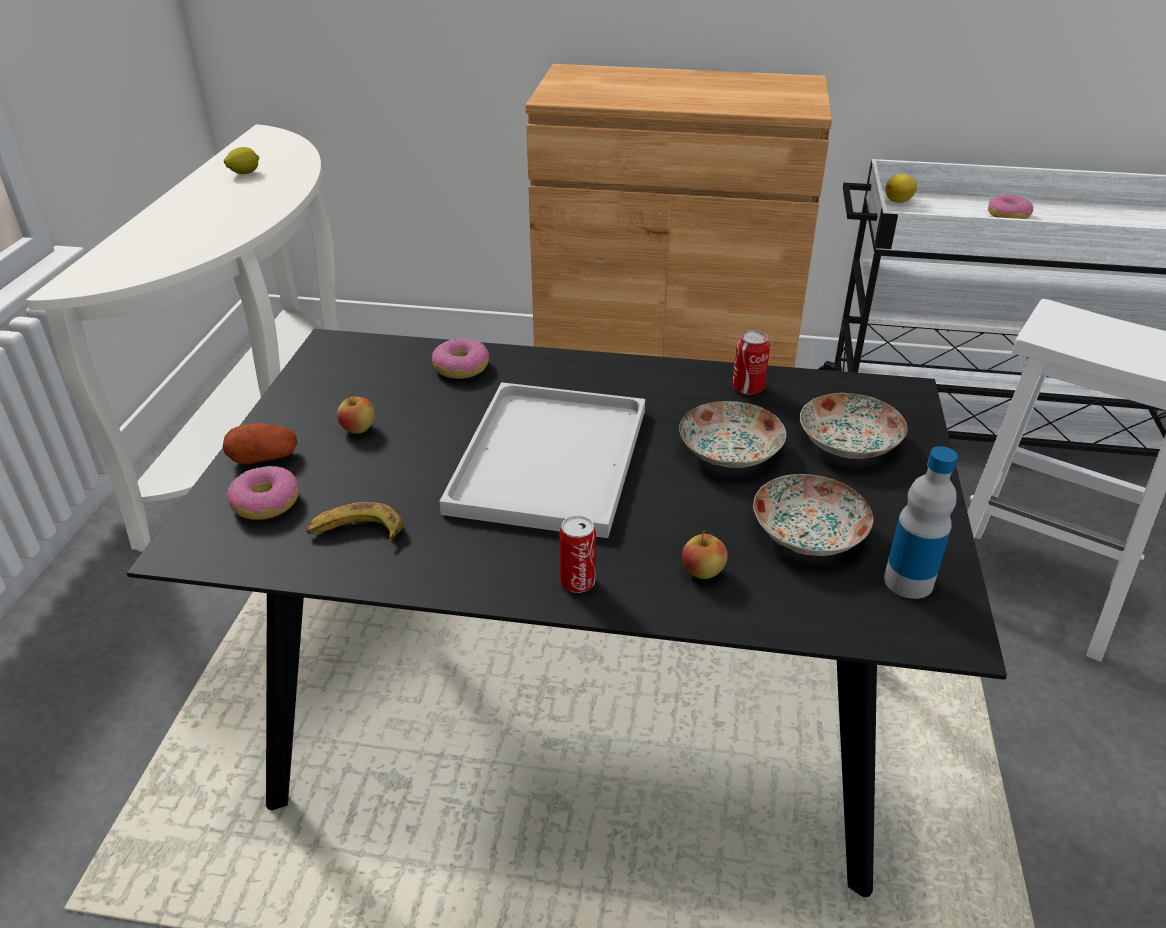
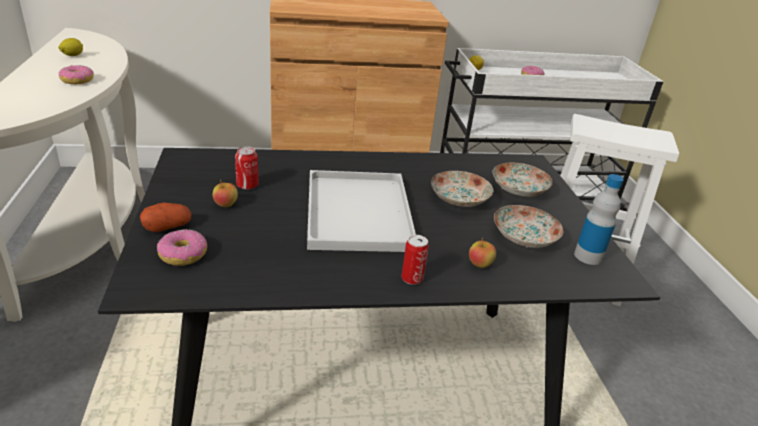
camera: 20 degrees left, 5 degrees down
banana [306,502,403,543] -> none
donut [432,338,489,379] -> donut moved to [59,65,94,84]
can [732,330,770,395] -> can moved to [235,146,259,190]

